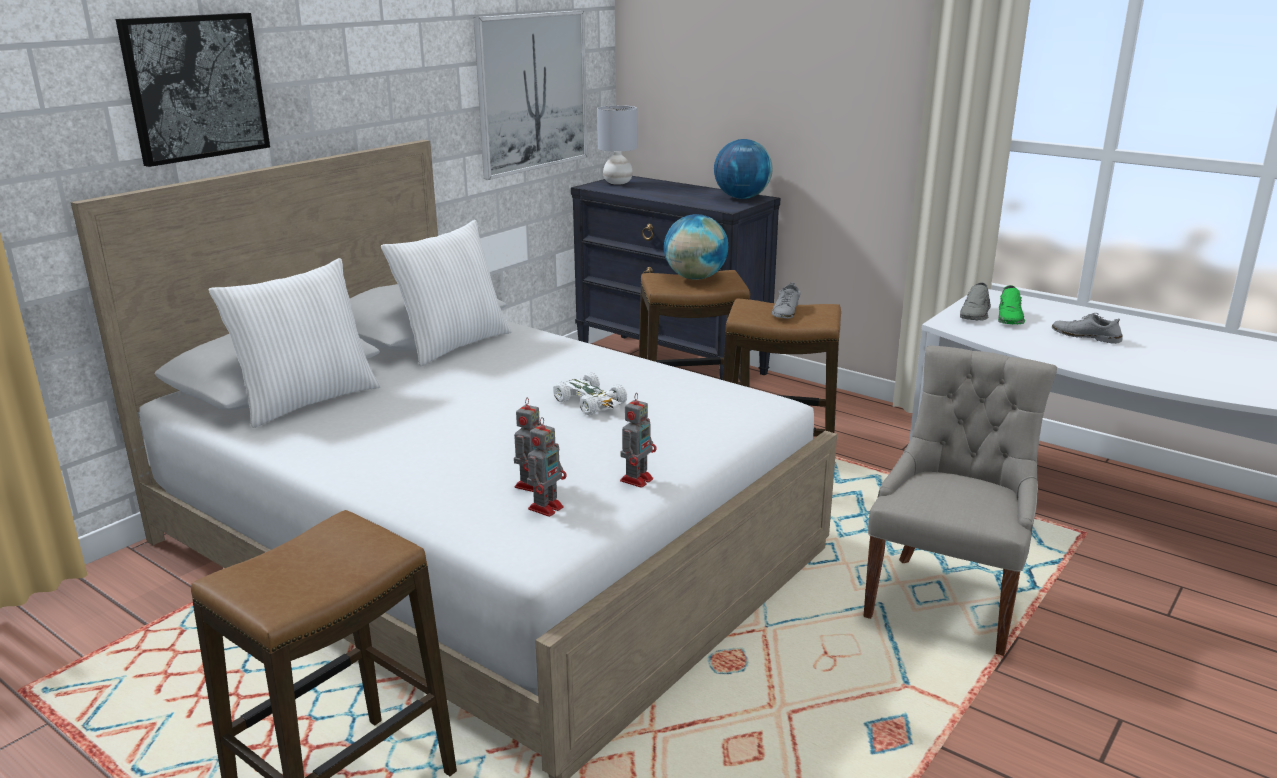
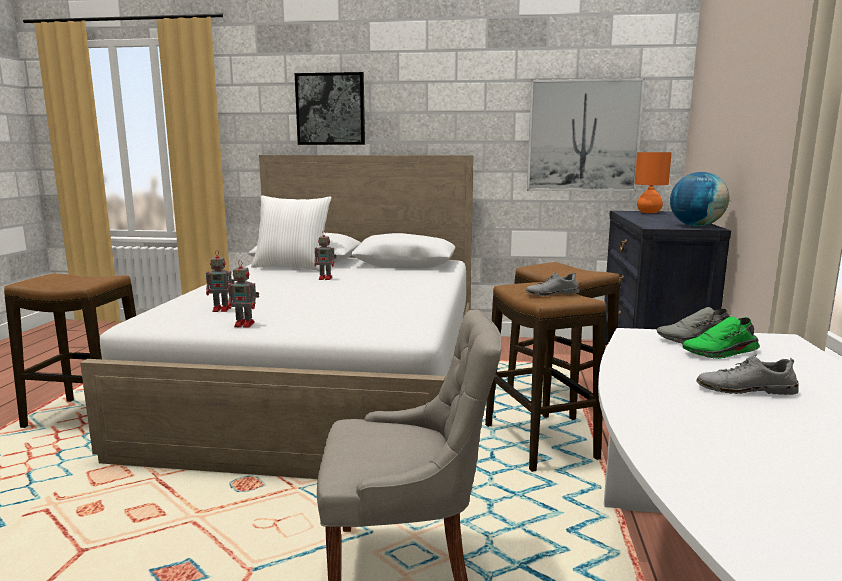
camera: 60 degrees right, 10 degrees down
white pillow [381,220,512,366] -> none
toy robot [527,417,567,517] -> toy robot moved to [314,232,337,280]
white toy car [553,372,627,415] -> none
grey table lamp [597,105,637,185] -> orange table lamp [635,152,672,213]
globe [664,214,728,280] -> none
grey shoe [1052,313,1122,344] -> grey shoe turned 90 degrees counterclockwise [696,354,799,395]

